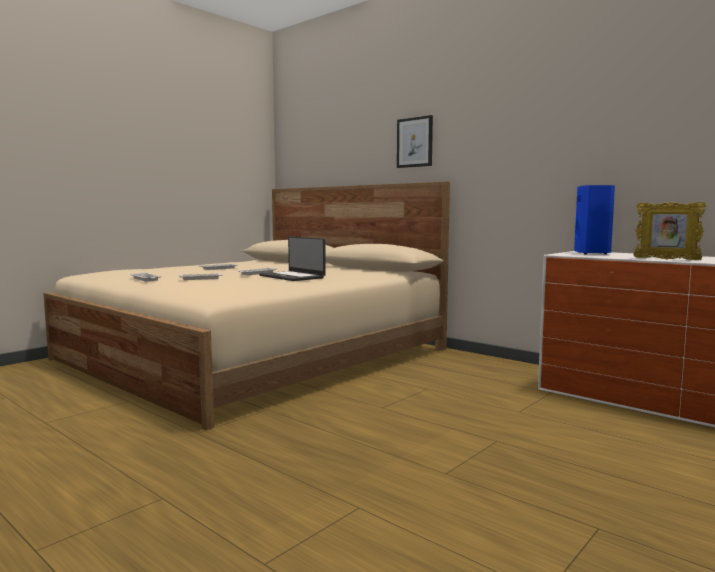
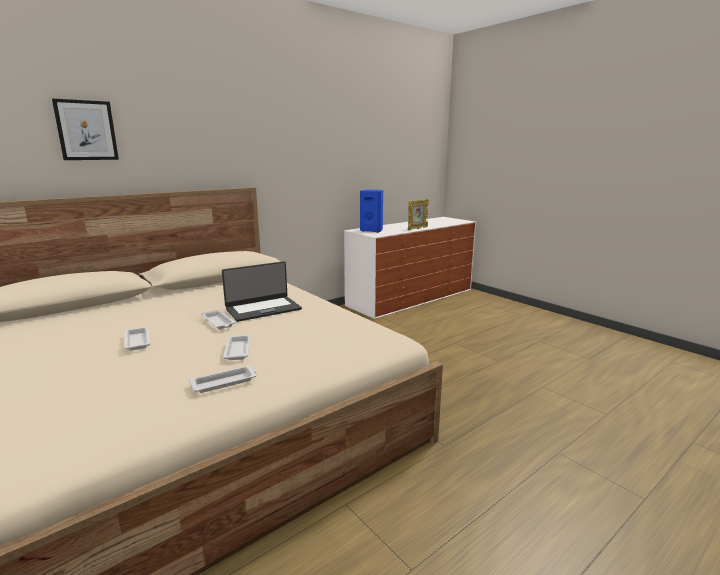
camera: 80 degrees left, 10 degrees up
picture [397,115,433,168] -> picture moved to [52,99,119,160]

